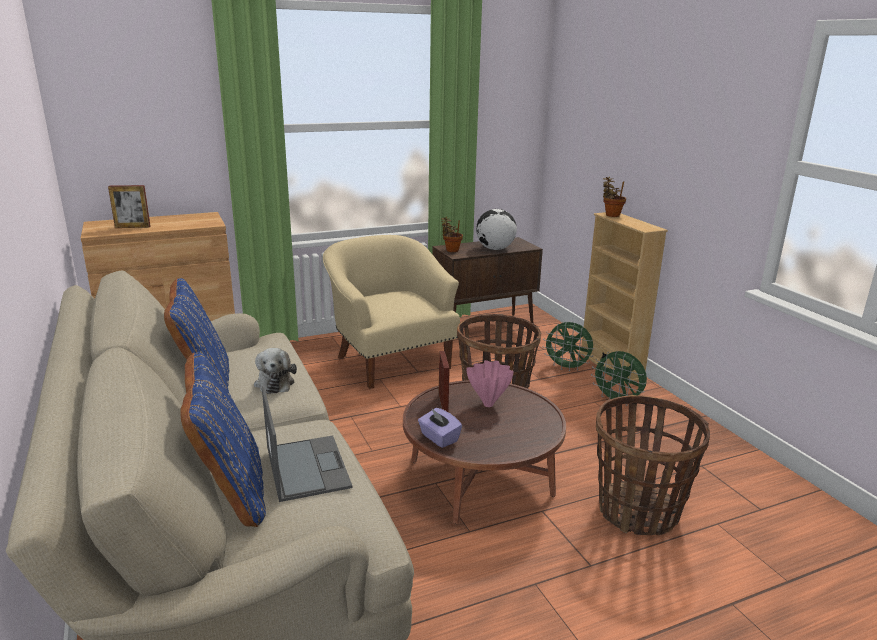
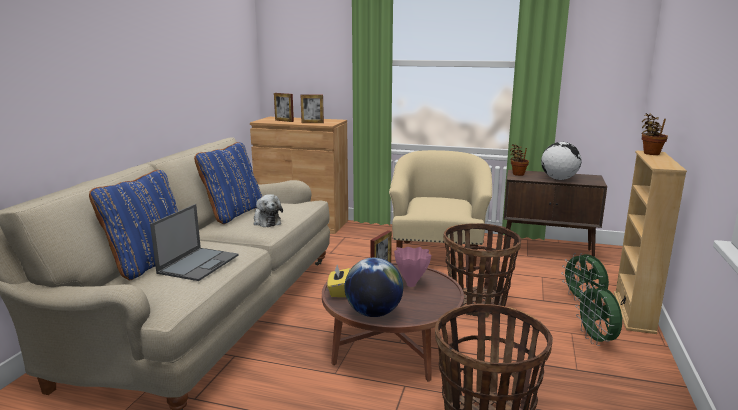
camera: 40 degrees right, 5 degrees down
plush toy [254,348,297,394] -> plush toy turned 60 degrees counterclockwise [254,194,283,227]
purple tissue box [418,408,462,448] -> yellow tissue box [327,265,351,297]
none -> picture frame [301,95,324,123]
none -> globe [345,258,403,317]

